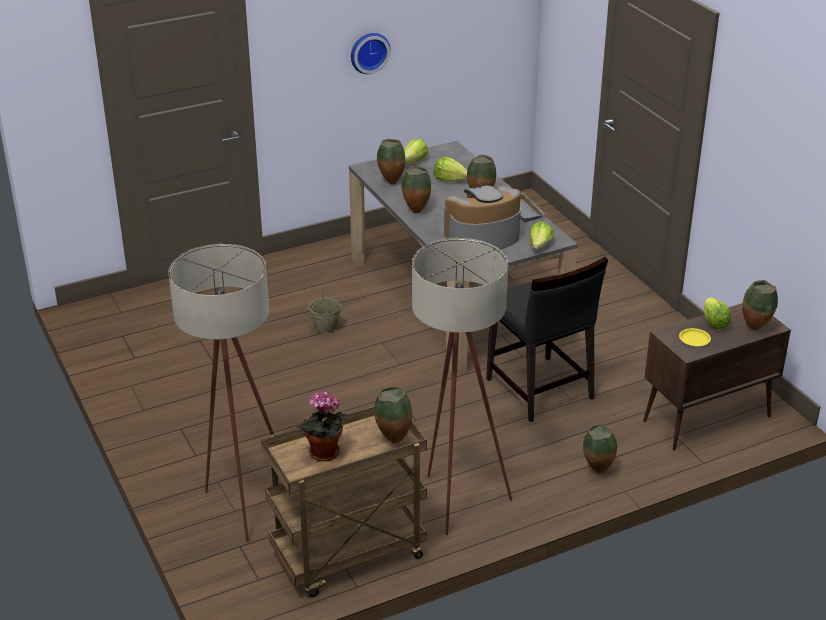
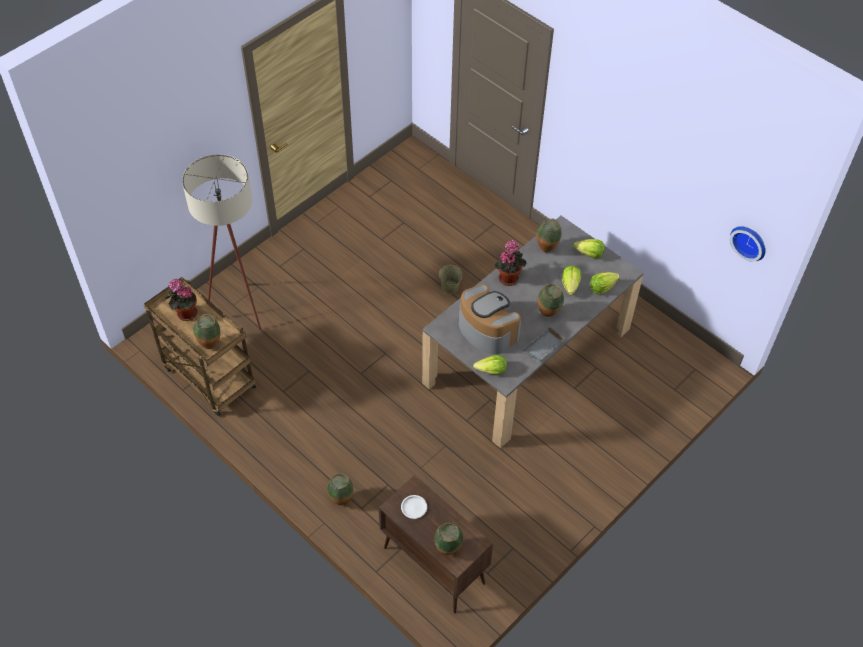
camera: 70 degrees right, 20 degrees up
wall clock [351,33,390,74] -> wall clock moved to [730,226,766,262]
vase [402,166,431,213] -> potted plant [494,240,526,286]
beige floor lamp [412,238,512,535] -> none
black chair [486,257,608,422] -> none
yellow plate [679,328,711,346] -> white plate [401,495,427,519]
lettuce [704,297,731,329] -> lettuce moved to [590,272,620,294]

